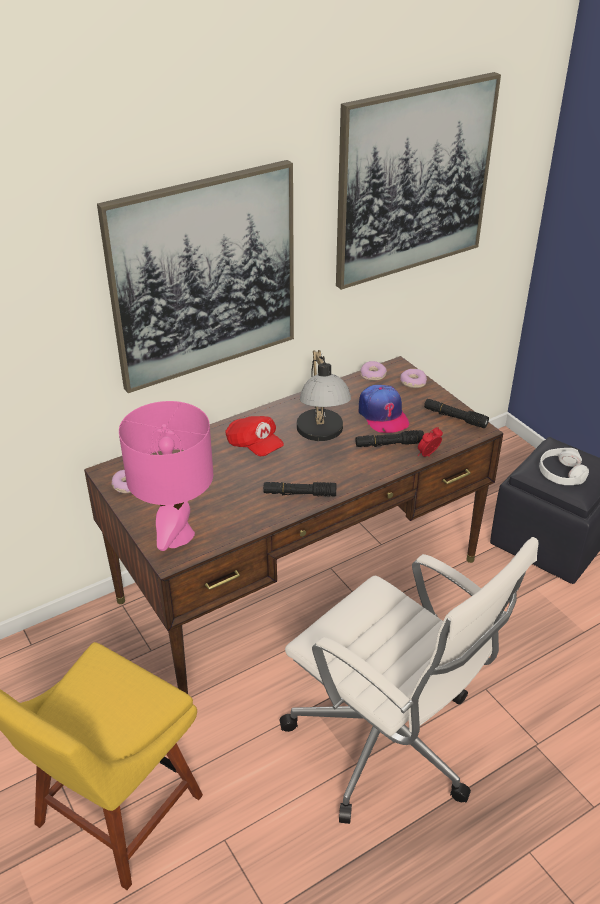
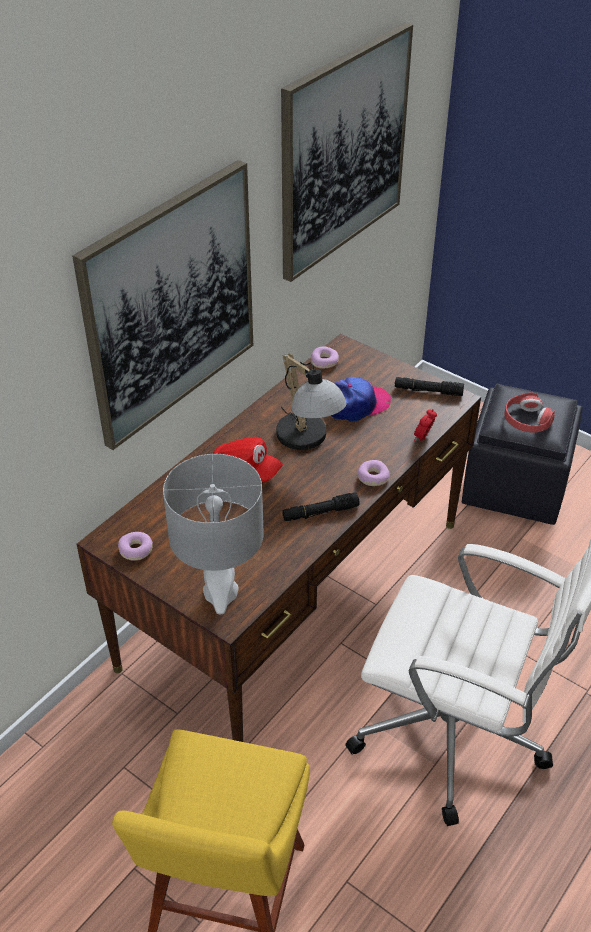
camera: 20 degrees left, 5 degrees up
pink table lamp [119,401,213,551] -> grey table lamp [163,454,264,614]
black flashlight [356,430,424,447] -> none
cap [358,385,410,433] -> cap turned 75 degrees counterclockwise [331,377,391,422]
donut [400,369,427,388] -> donut moved to [358,460,390,486]
white headphones [539,448,589,485] -> red headphones [504,392,555,433]

